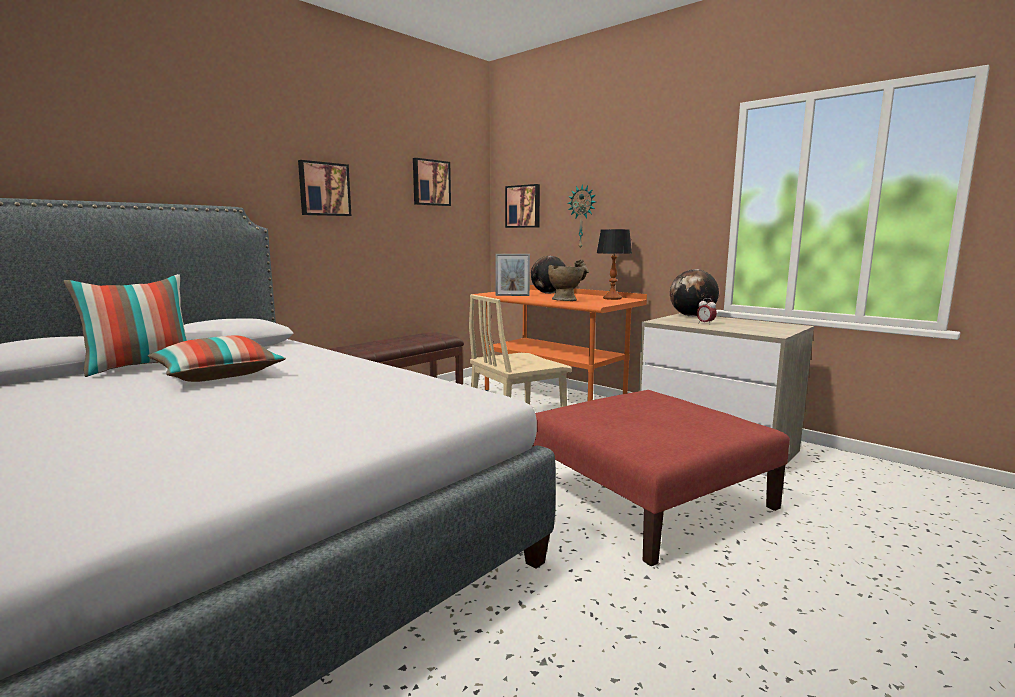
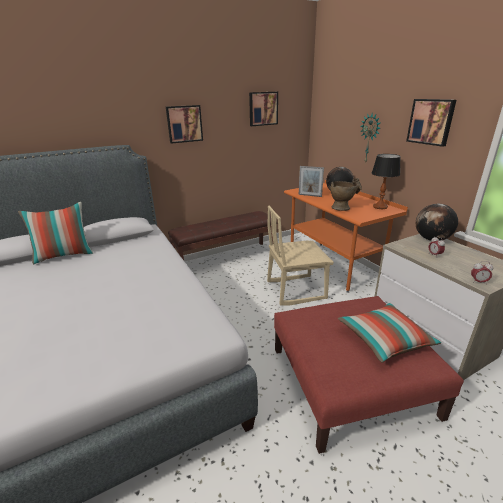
camera: 20 degrees right, 15 degrees up
pillow [148,335,286,382] -> pillow moved to [338,303,442,363]
picture [505,184,540,228] -> picture moved to [406,99,456,147]
none -> alarm clock [471,261,493,283]

